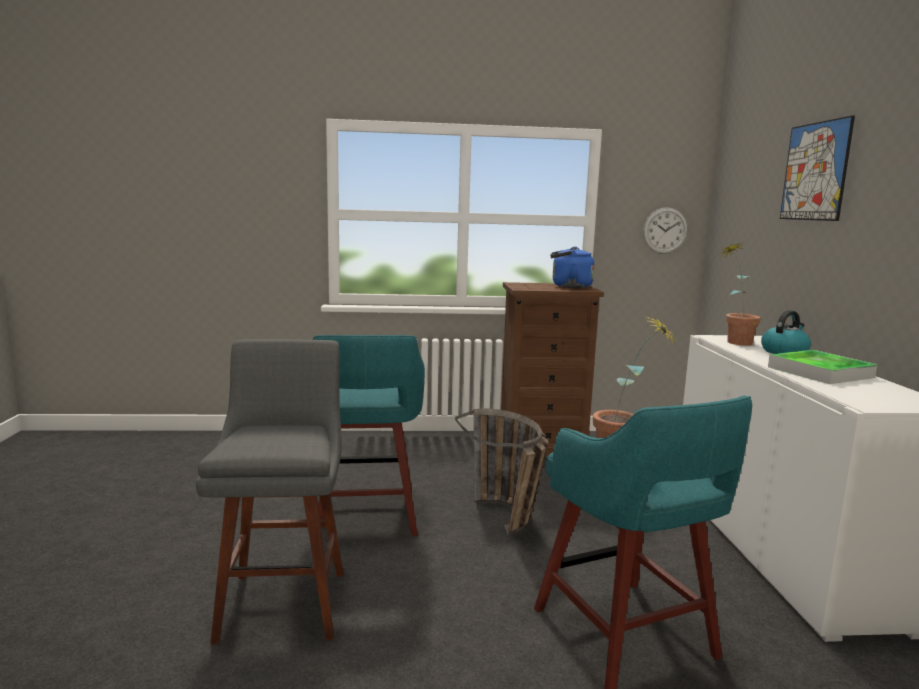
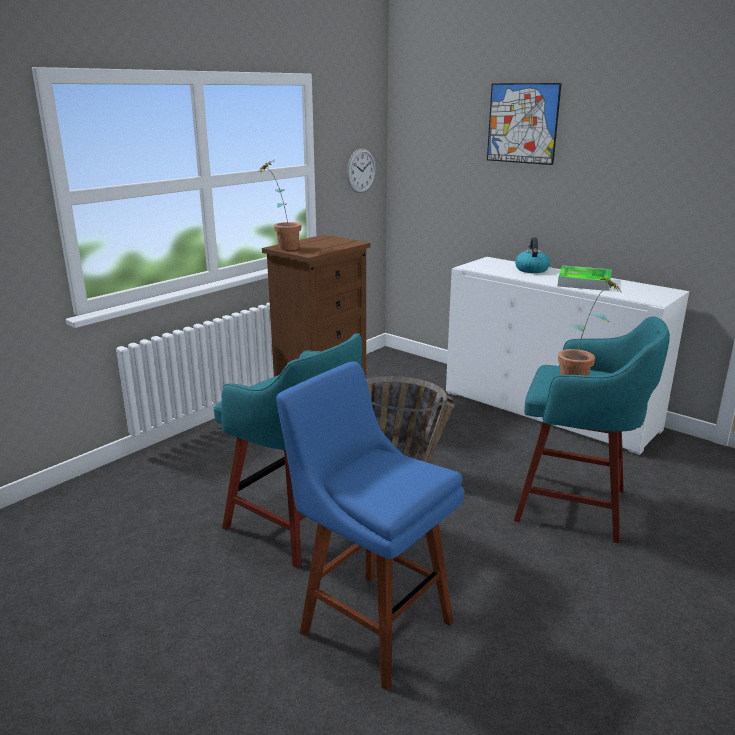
camera: 45 degrees left, 10 degrees up
grey stool [196,339,343,644] -> blue stool [276,362,465,690]
blue kettle [550,247,595,288] -> none
potted plant [718,242,761,346] -> potted plant moved to [256,160,301,250]

